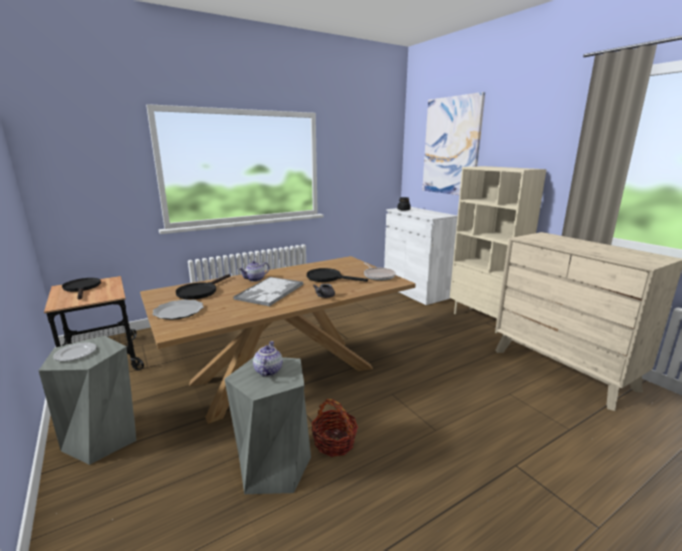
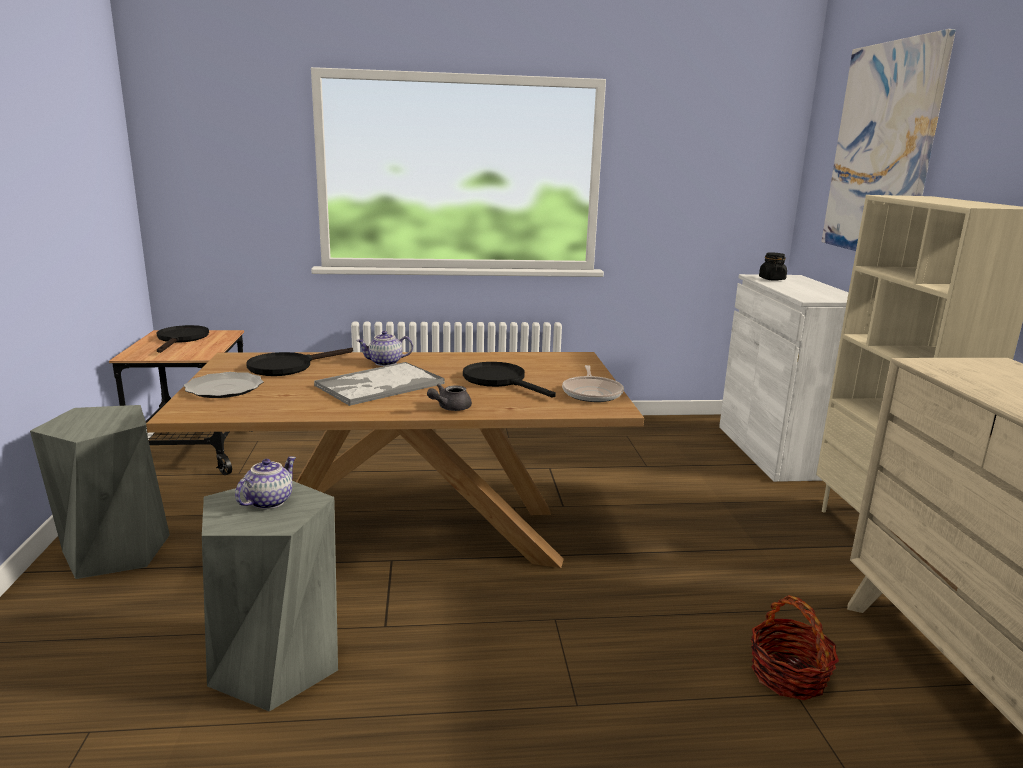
camera: 25 degrees right, 0 degrees up
plate [53,343,97,361] -> none
basket [312,399,358,457] -> basket moved to [751,595,839,700]

